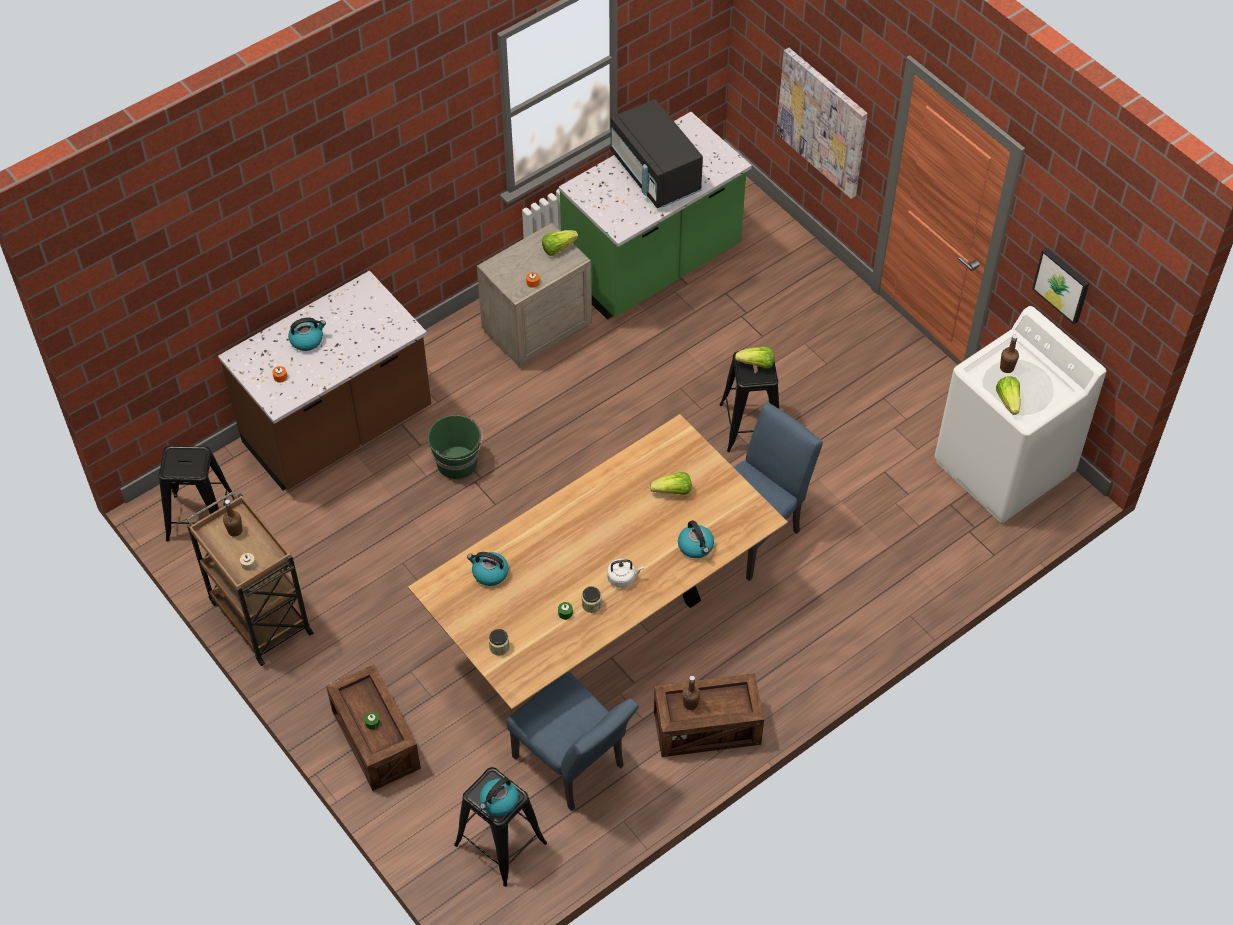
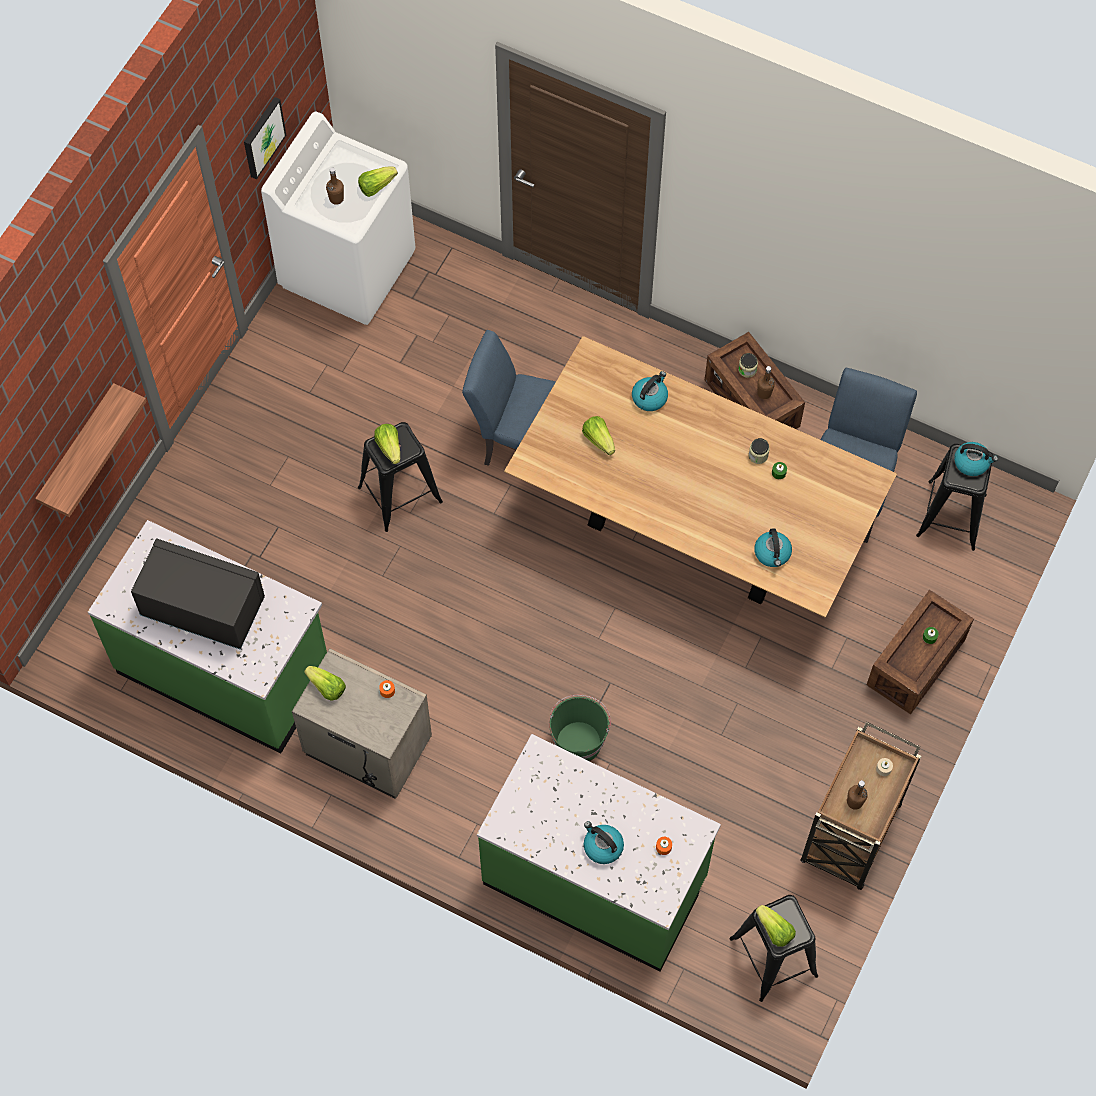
camera: 115 degrees left, 10 degrees up
brown counter [218,271,431,490] -> green counter [477,734,721,972]
jar [489,629,509,656] -> jar moved to [738,353,758,378]
white kettle [607,559,644,588] -> none
black microwave [611,99,703,208] -> black microwave turned 105 degrees counterclockwise [131,538,265,650]
picture [776,48,868,199] -> shelf [35,383,147,517]
none -> lettuce [756,905,796,947]

